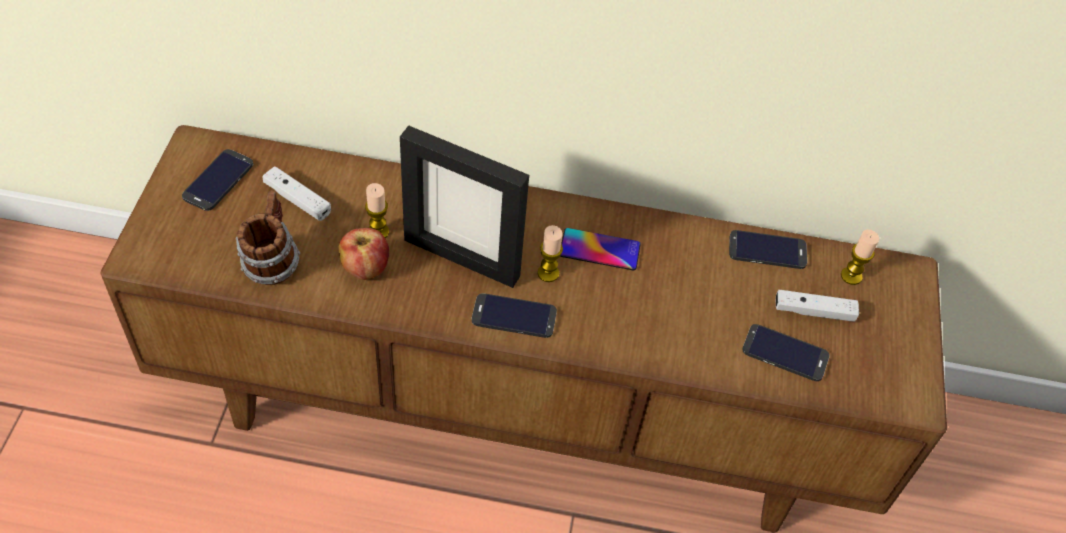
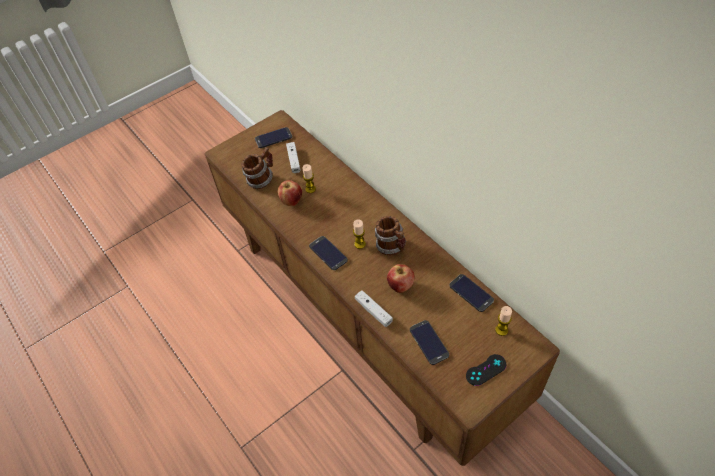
camera: 50 degrees right, 0 degrees up
picture frame [400,126,529,288] -> none
phone [561,228,641,270] -> mug [375,216,406,255]
white game controller [776,290,859,322] -> white game controller moved to [355,290,393,327]
none -> apple [387,264,415,293]
none -> black game controller [466,354,506,386]

